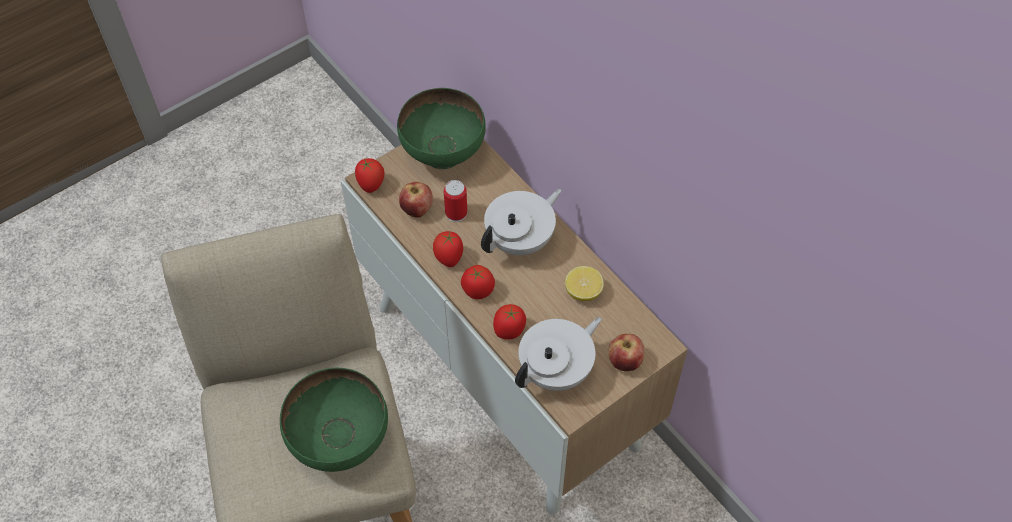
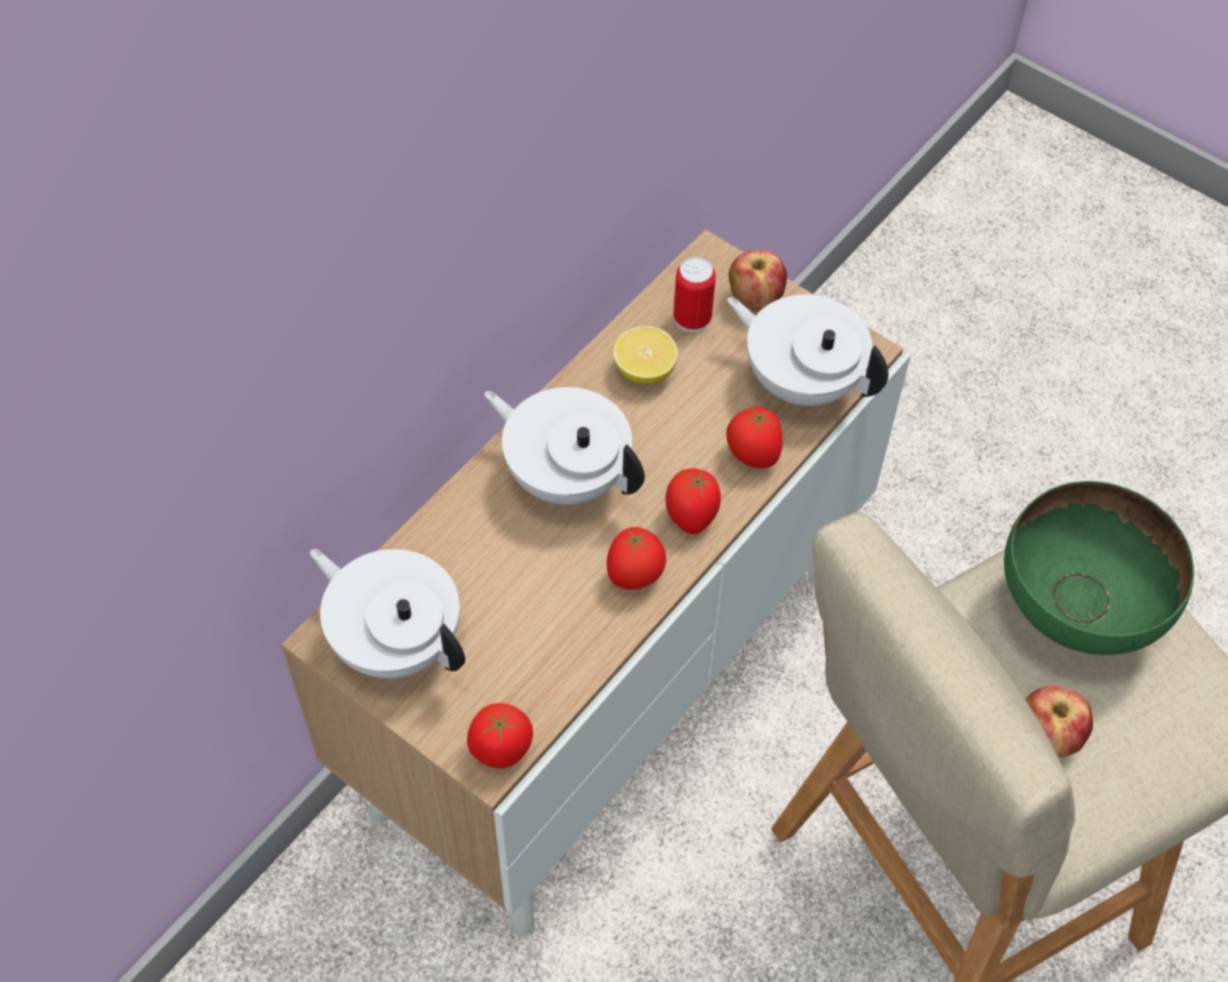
camera: 105 degrees left, 0 degrees up
green bowl [397,88,486,169] -> white teapot [310,549,465,679]
apple [399,182,433,218] -> apple moved to [1025,685,1093,758]
can [444,180,467,222] -> can moved to [673,257,716,333]

